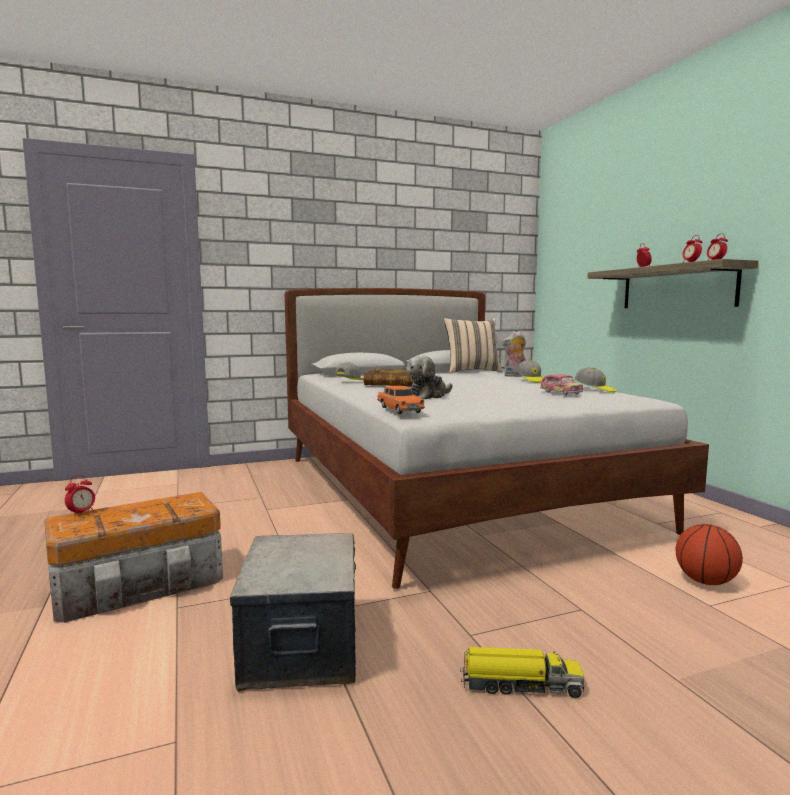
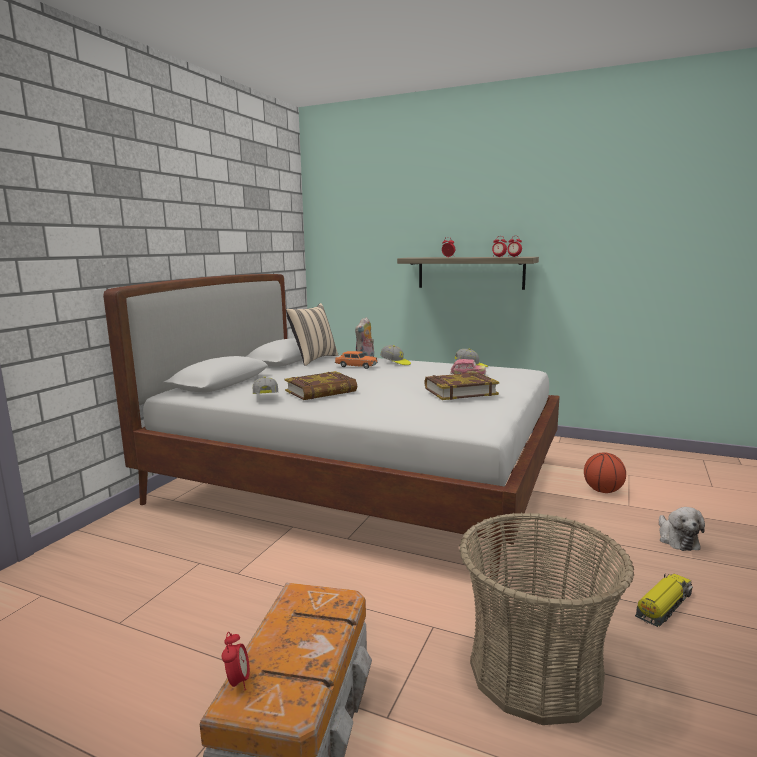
camera: 45 degrees left, 5 degrees up
storage box [230,533,356,691] -> basket [459,513,634,725]
orange toy car [377,386,425,414] -> orange toy car moved to [335,351,378,369]
plush toy [406,355,452,400] -> plush toy moved to [659,507,705,551]
none -> book [424,372,499,400]

